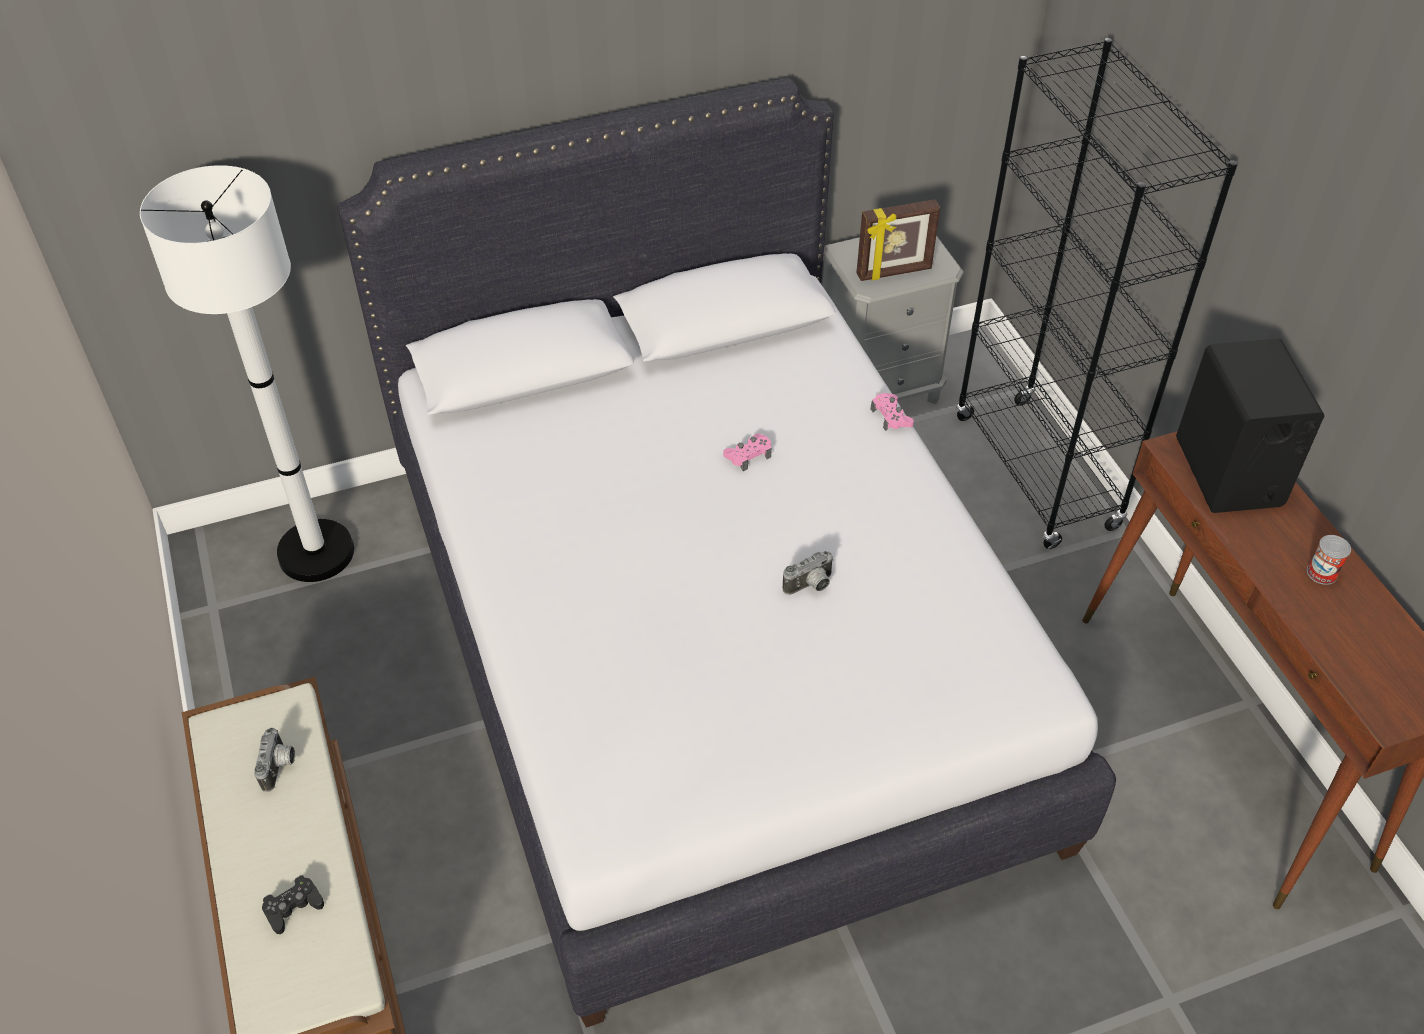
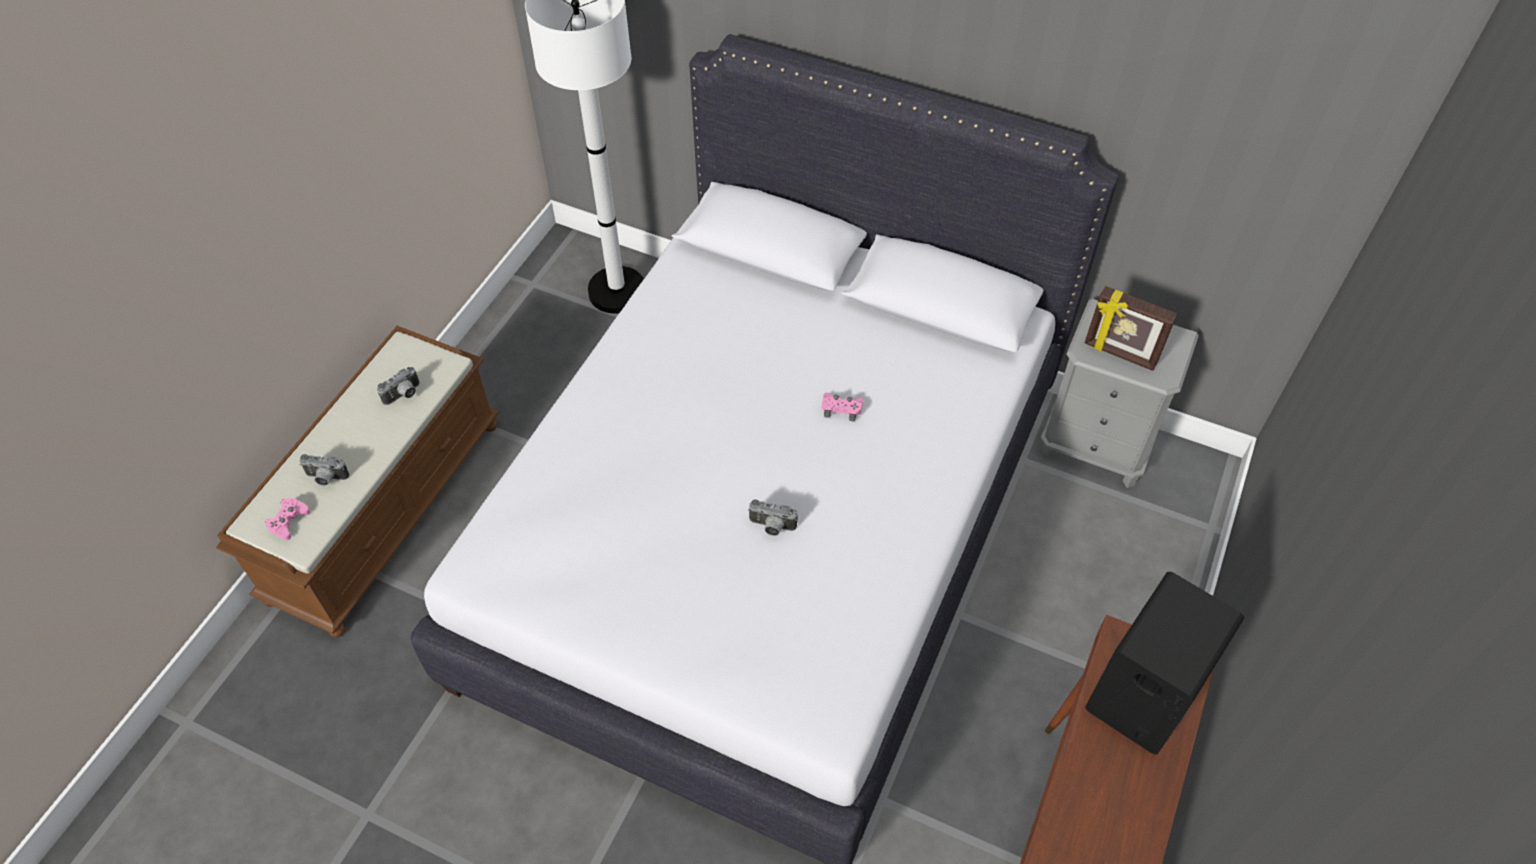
camera: 45 degrees right, 5 degrees up
black game controller [262,875,324,934] -> camera [299,454,349,486]
pink game controller [871,393,914,431] -> pink game controller moved to [265,498,310,540]
black bookcase [956,38,1238,549] -> none
can [1307,535,1351,585] -> none

